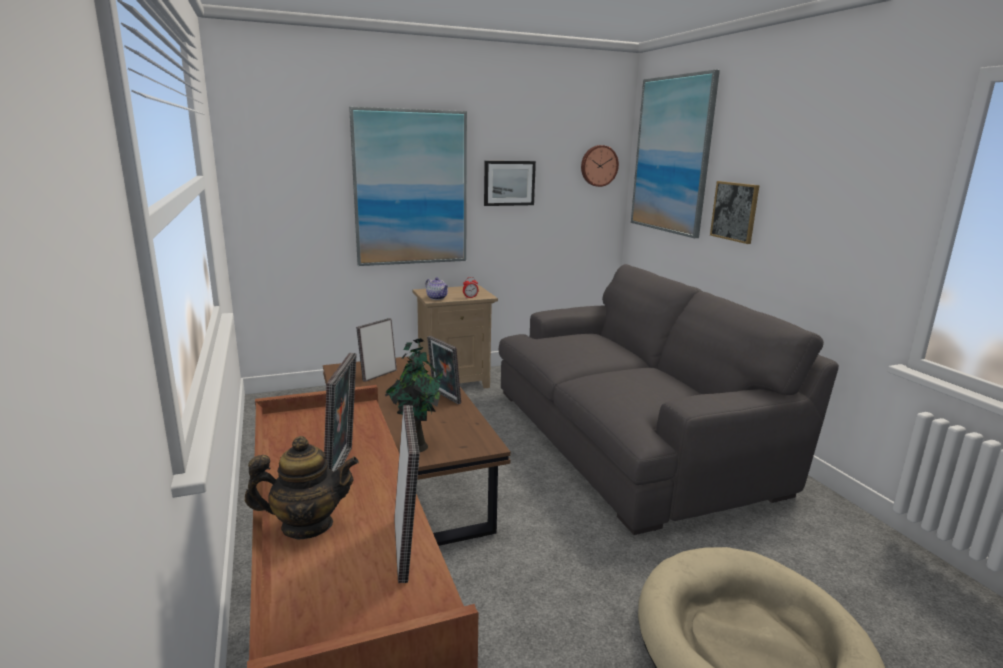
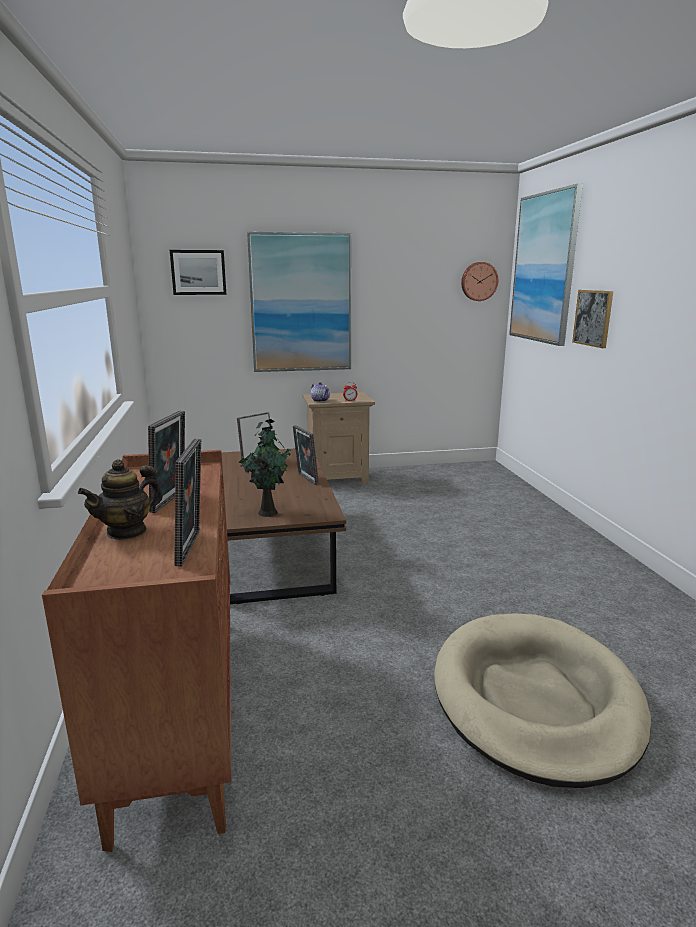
camera: 10 degrees right, 0 degrees up
teapot [245,436,359,539] -> teapot turned 135 degrees clockwise [78,459,163,540]
picture [484,161,536,206] -> picture moved to [170,250,226,295]
grey sofa [499,264,839,535] -> none

